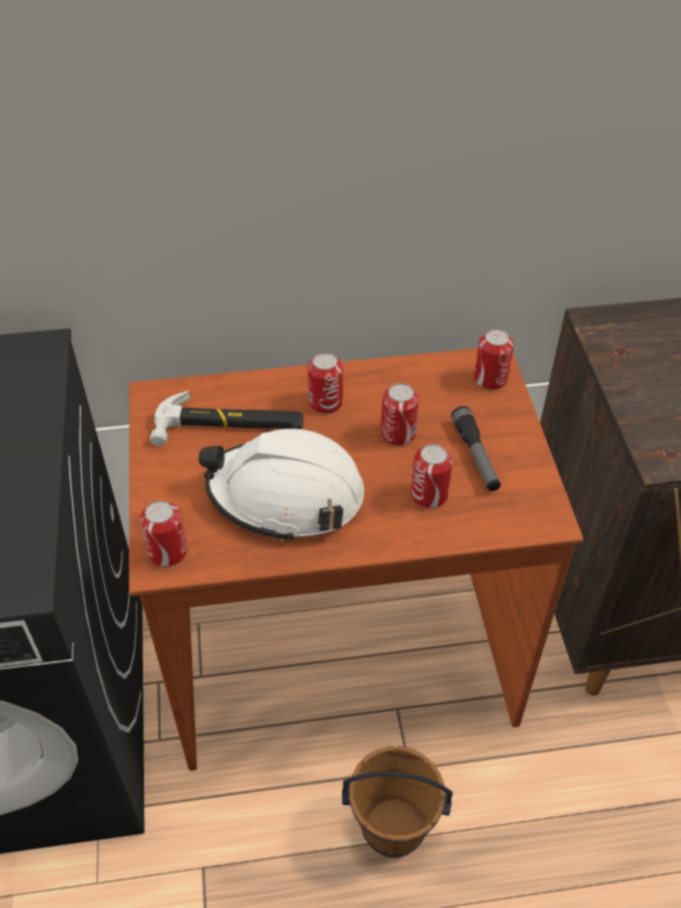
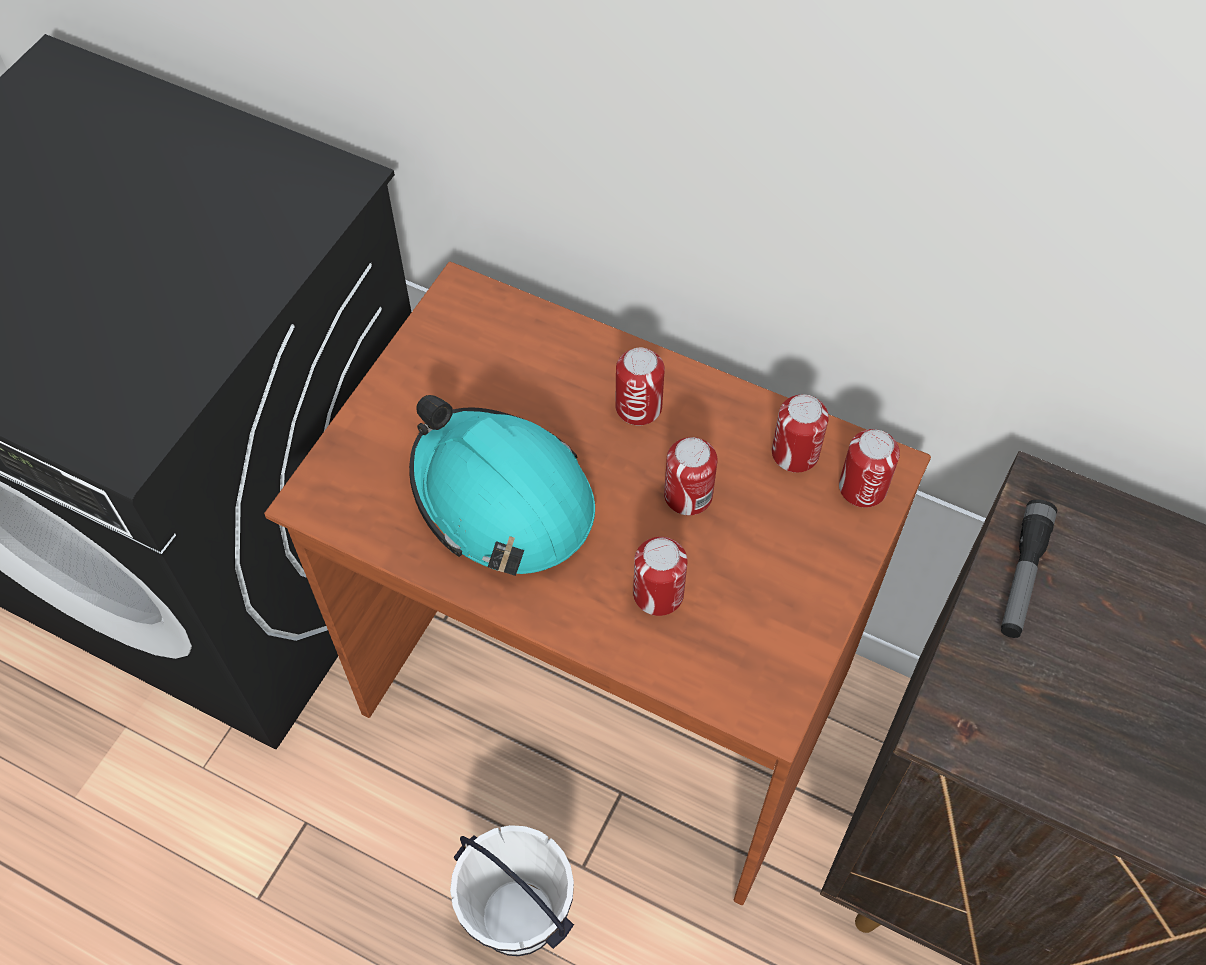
camera: 35 degrees right, 10 degrees up
can [140,501,187,567] -> can moved to [772,395,829,473]
hammer [150,391,303,446] -> none
white hard hat [199,429,364,542] -> turquoise hard hat [409,395,595,576]
brown bucket [342,746,453,858] -> white bucket [450,825,574,956]
flashlight [451,406,501,491] -> flashlight moved to [1001,499,1057,638]

